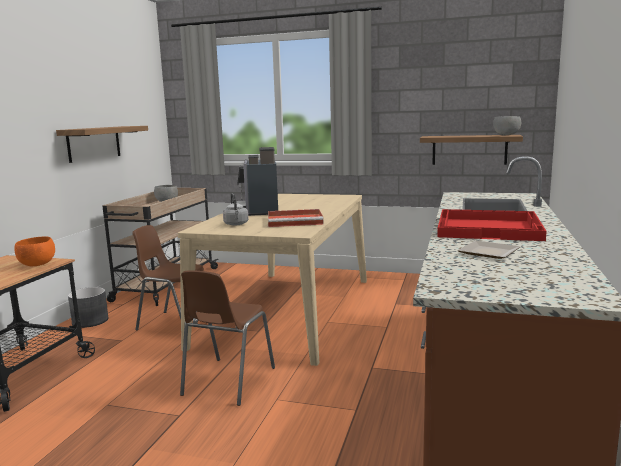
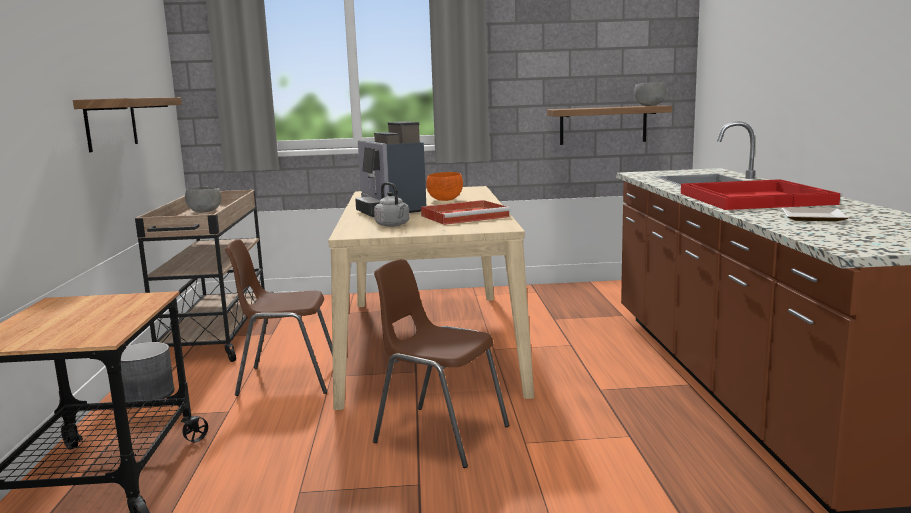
camera: 20 degrees left, 0 degrees up
orange bowl [14,236,55,266] -> orange bowl moved to [426,172,463,201]
brown chair [180,270,275,406] -> brown chair turned 120 degrees clockwise [373,259,509,468]

